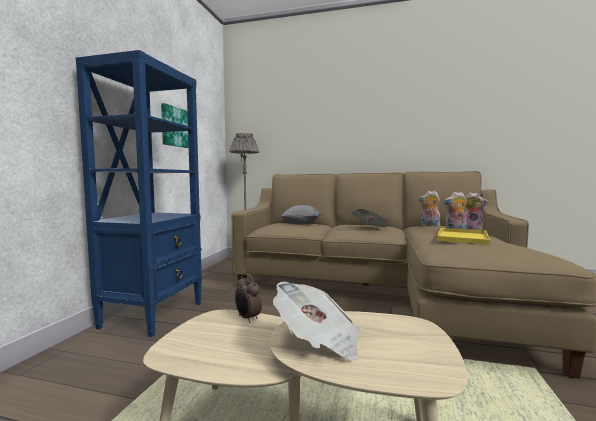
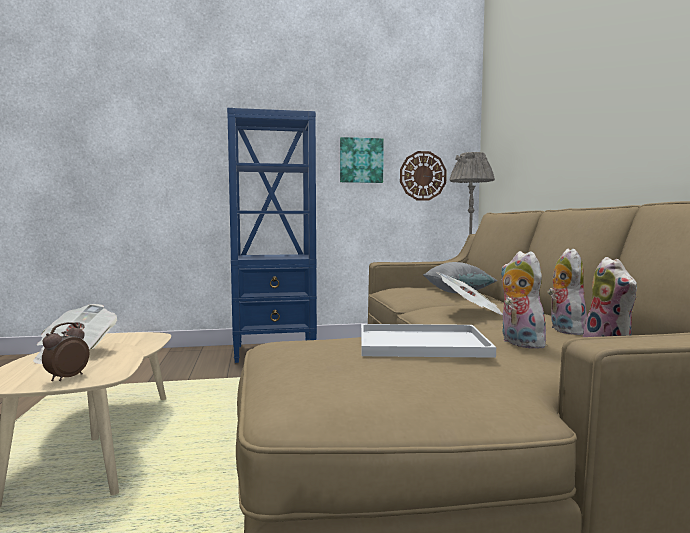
camera: 65 degrees right, 0 degrees up
alarm clock [235,274,262,323] -> alarm clock moved to [42,322,89,381]
yellow tray [437,228,490,245] -> white tray [361,324,496,358]
none -> wall clock [400,151,447,200]

